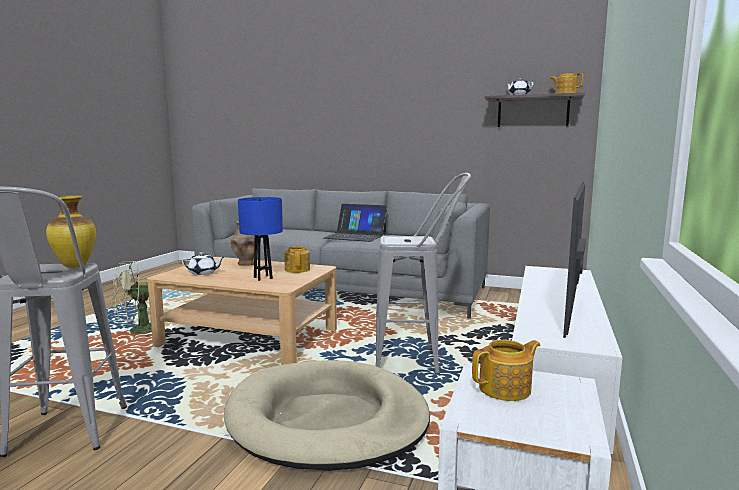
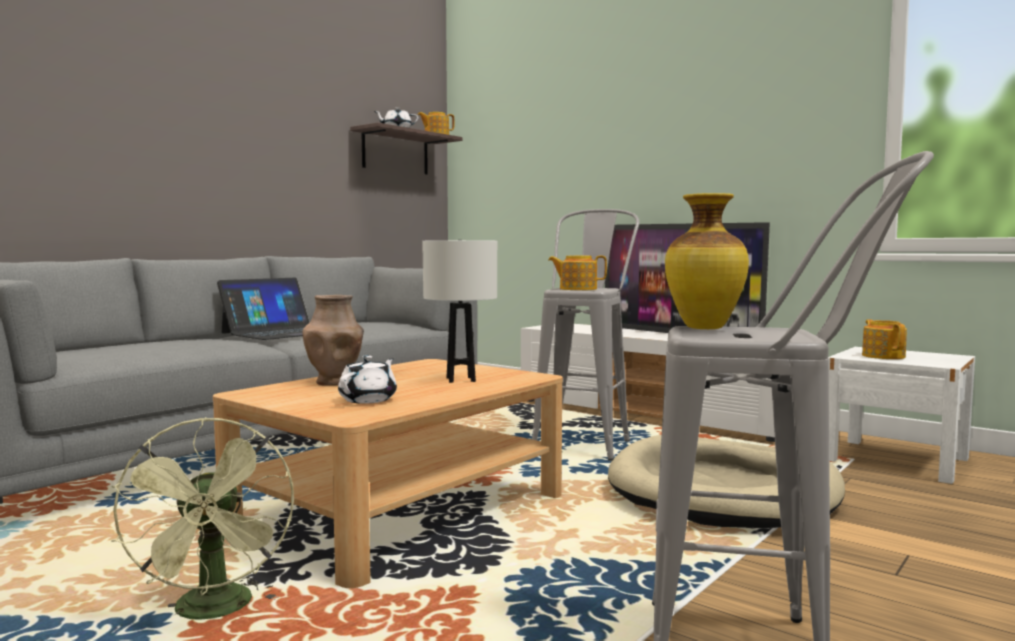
camera: 70 degrees left, 5 degrees down
blue table lamp [238,197,283,281] -> white table lamp [422,240,497,383]
teapot [285,245,310,273] -> teapot moved to [548,255,607,290]

